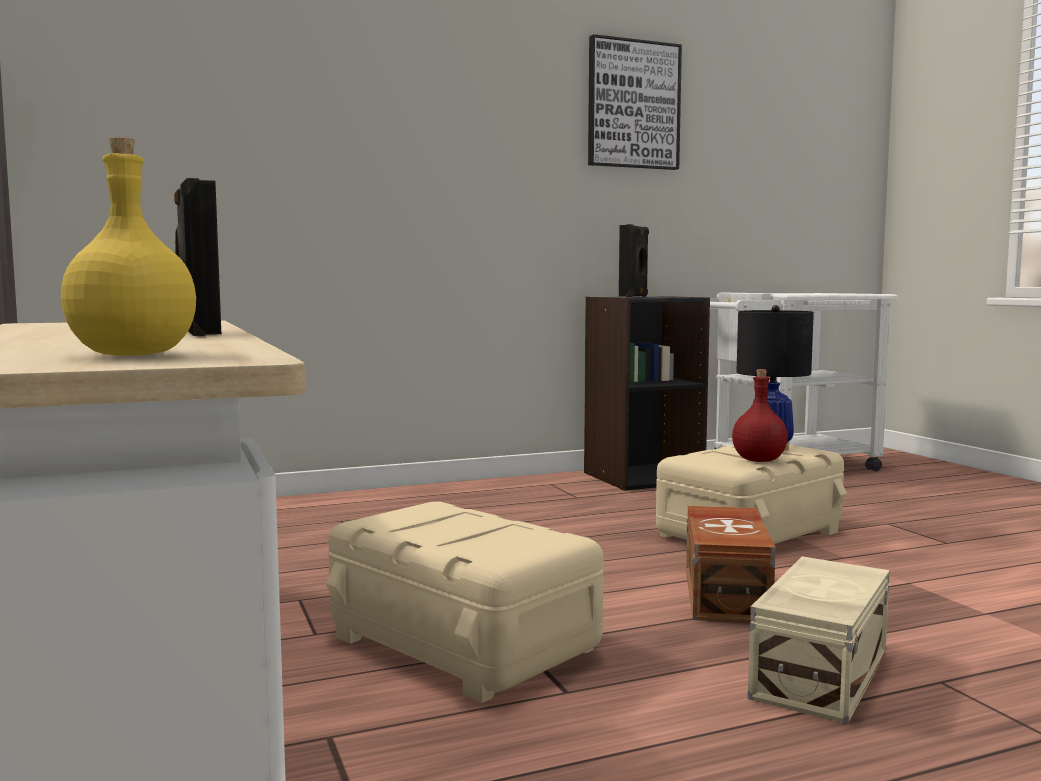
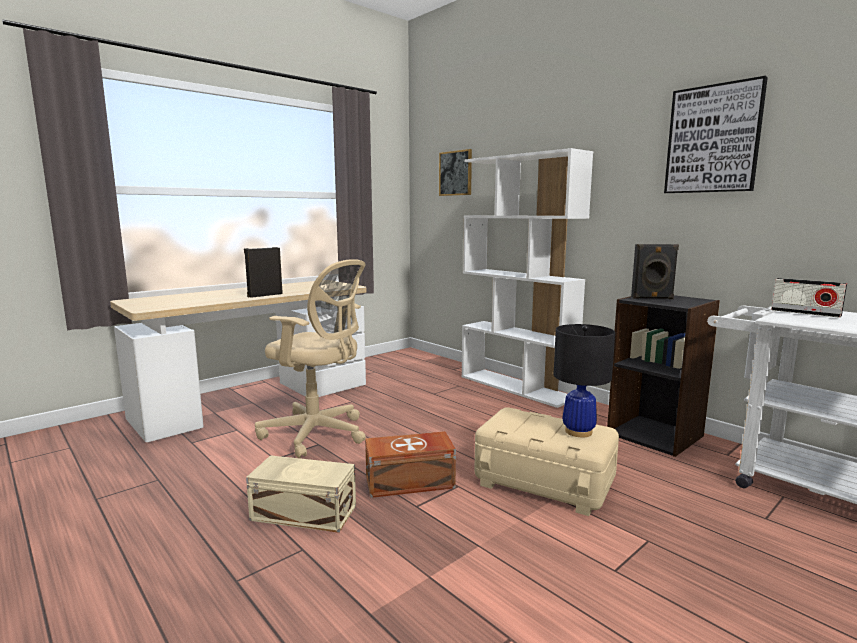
camera: 70 degrees right, 5 degrees up
yellow bottle [61,137,196,356] -> none
beige storage box [326,502,603,703] -> beige office chair [255,259,366,458]
red bottle [732,369,788,462] -> none
none -> picture [439,149,472,196]
none -> white bookcase [462,148,593,408]
none -> radio [771,278,847,318]

